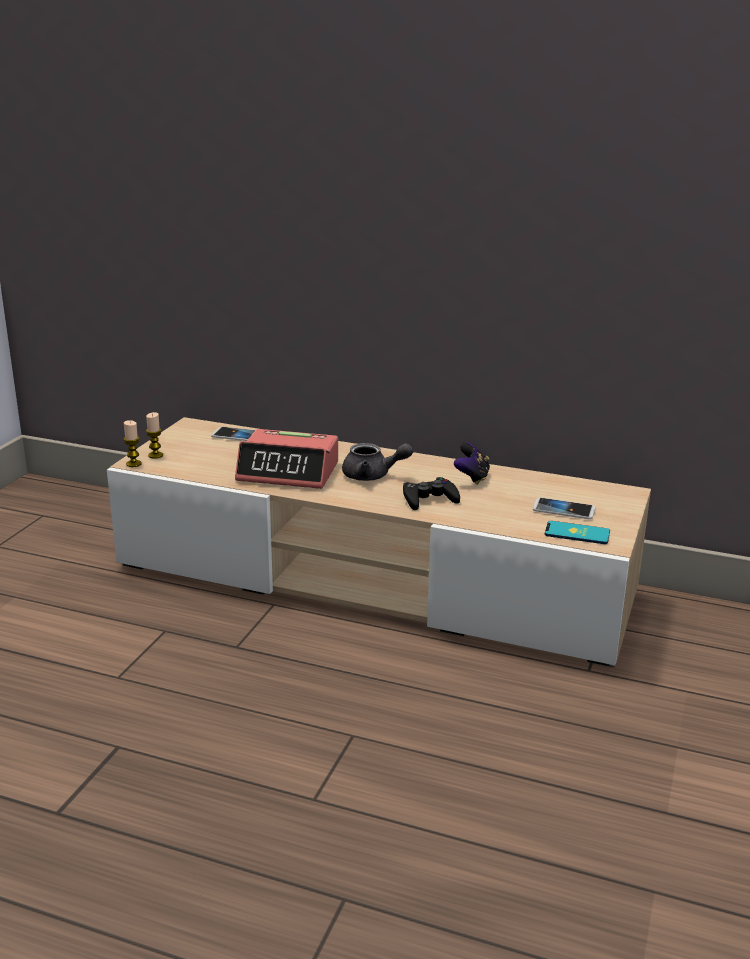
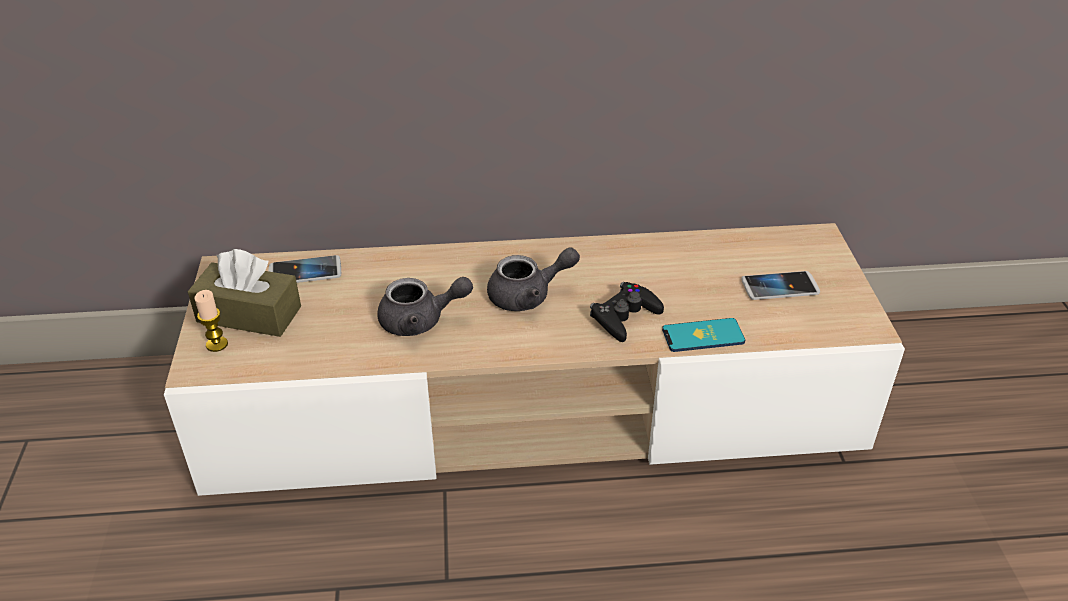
camera: 25 degrees left, 15 degrees up
candle [124,420,142,467] -> none
alarm clock [235,429,338,489] -> grey teapot [377,277,473,336]
game controller [454,442,490,485] -> none
phone [545,521,610,544] -> phone moved to [662,318,745,352]
none -> brown tissue box [188,249,301,337]

